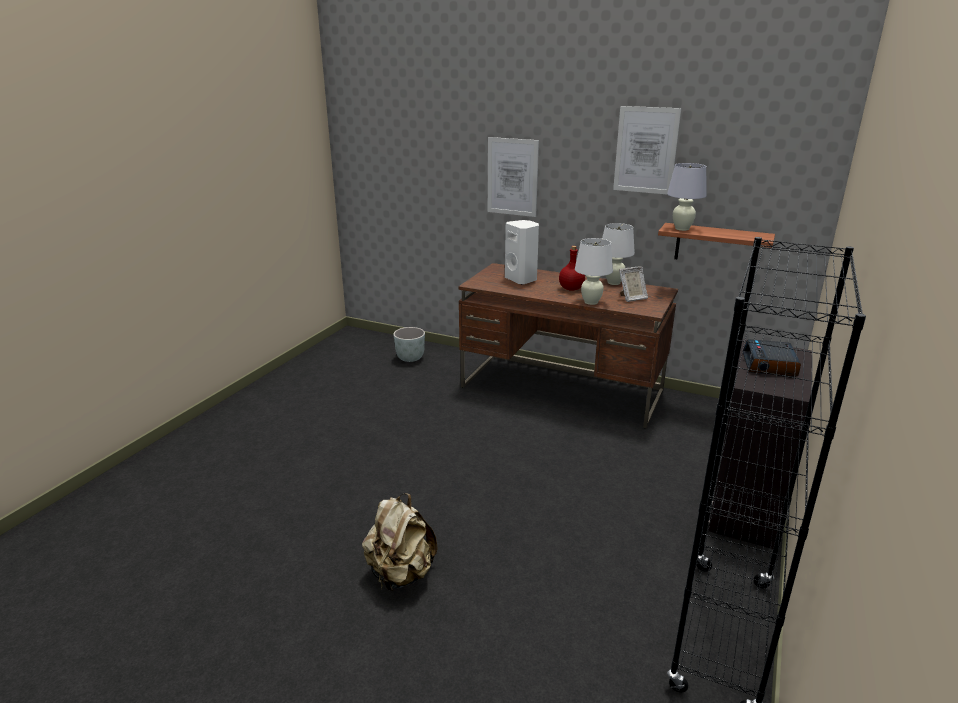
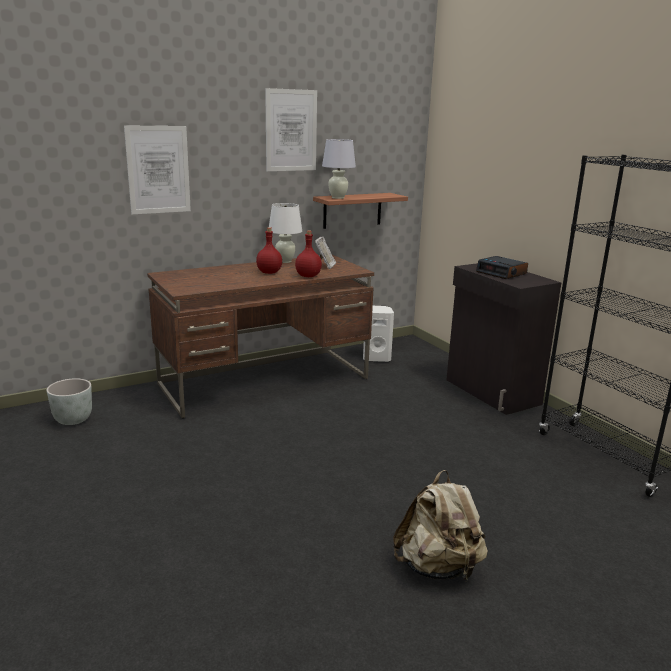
camera: 55 degrees left, 5 degrees down
white speaker [505,220,539,285] -> white speaker moved to [363,306,394,362]
white table lamp [575,238,613,305] -> red bottle [295,230,322,277]

